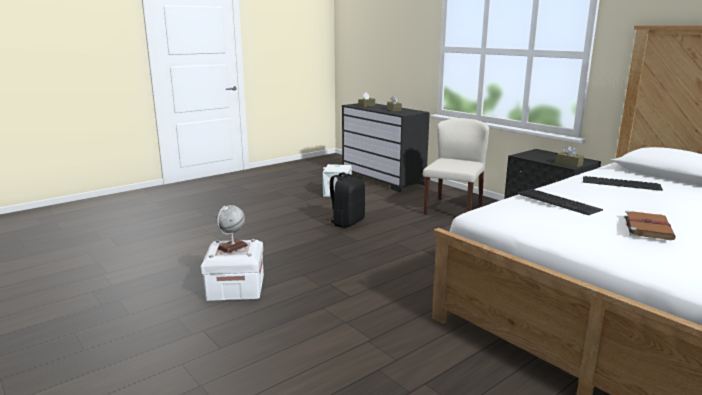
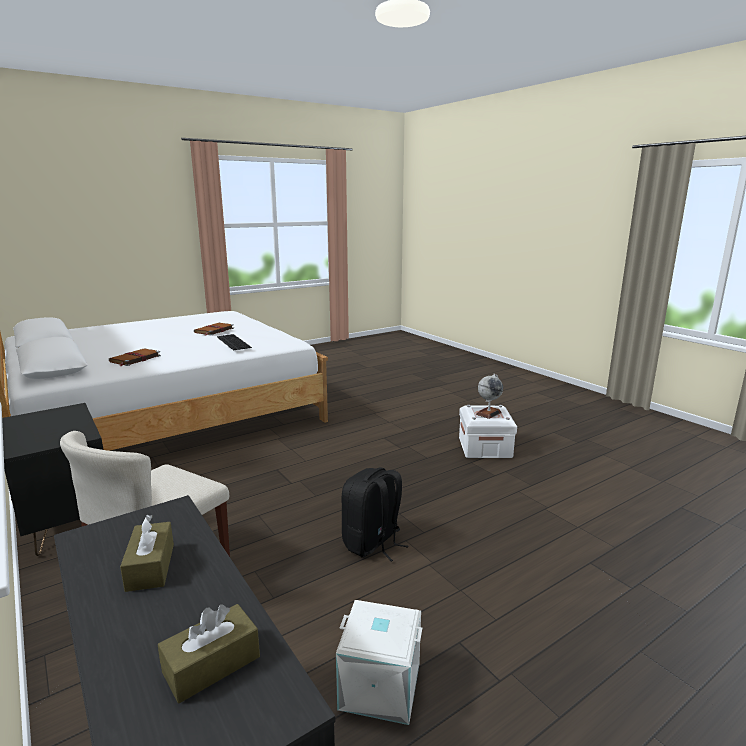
camera: 175 degrees left, 0 degrees up
brown tissue box [556,146,584,167] -> none
keyboard [583,176,663,191] -> brown book [109,348,161,366]

